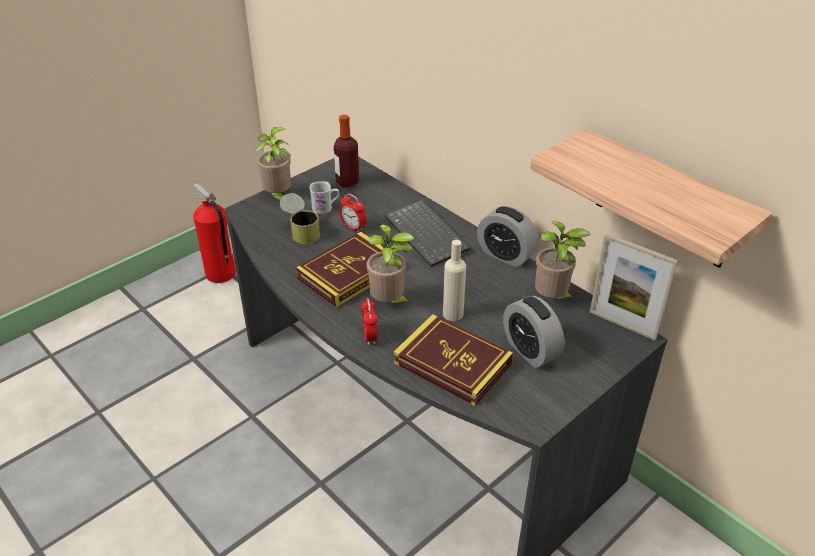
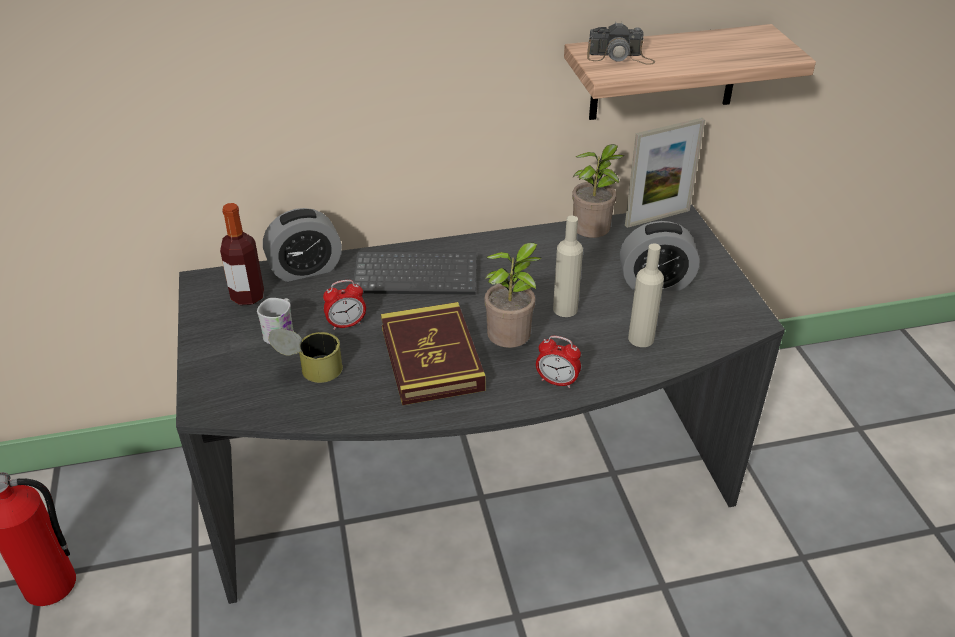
camera: 60 degrees left, 0 degrees up
potted plant [255,127,291,200] -> none
book [394,314,513,406] -> beige bottle [628,243,664,347]
alarm clock [477,206,538,267] -> alarm clock moved to [263,208,342,282]
none -> camera [587,22,655,65]

